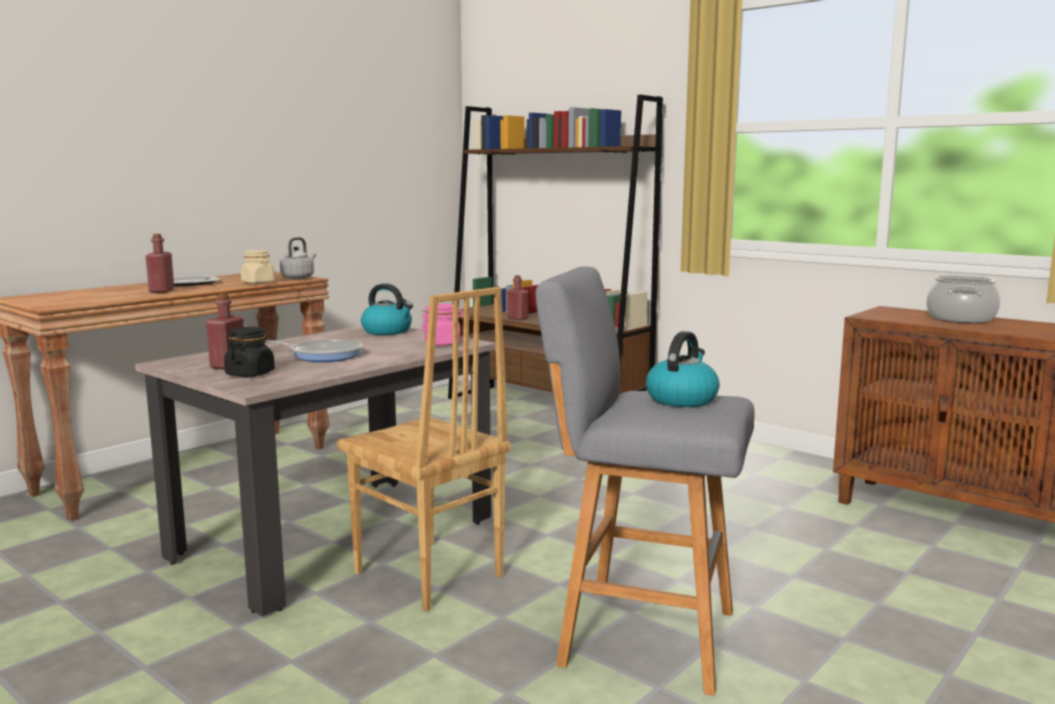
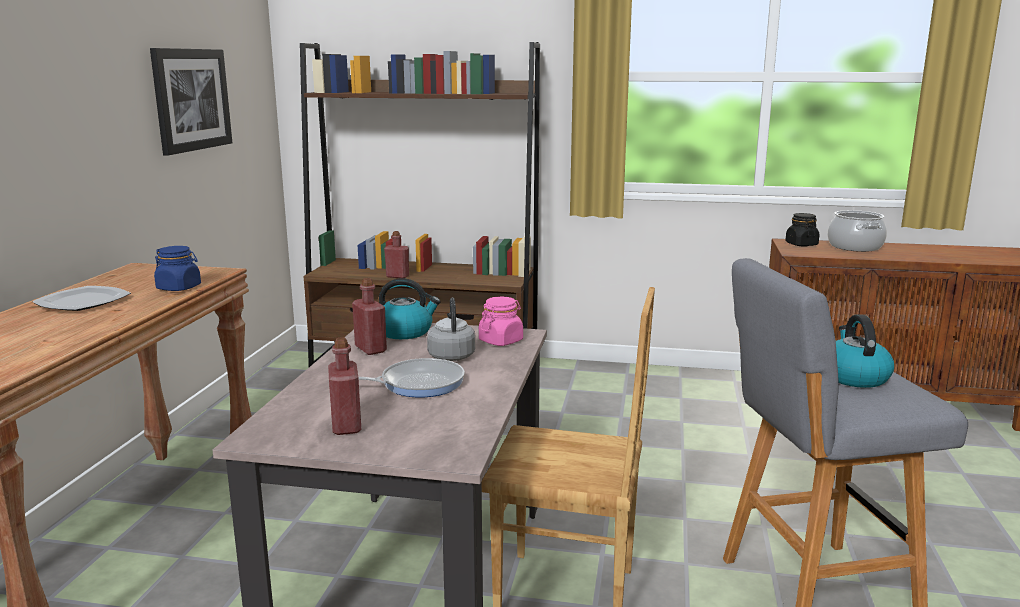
camera: 30 degrees left, 5 degrees up
red bottle [146,234,174,293] -> red bottle moved to [352,278,387,355]
black jar [224,327,275,377] -> black jar moved to [785,213,819,246]
beige jar [241,250,275,284] -> blue jar [154,246,201,291]
grey kettle [280,237,316,279] -> grey kettle moved to [427,298,476,361]
none -> picture [150,48,232,156]

